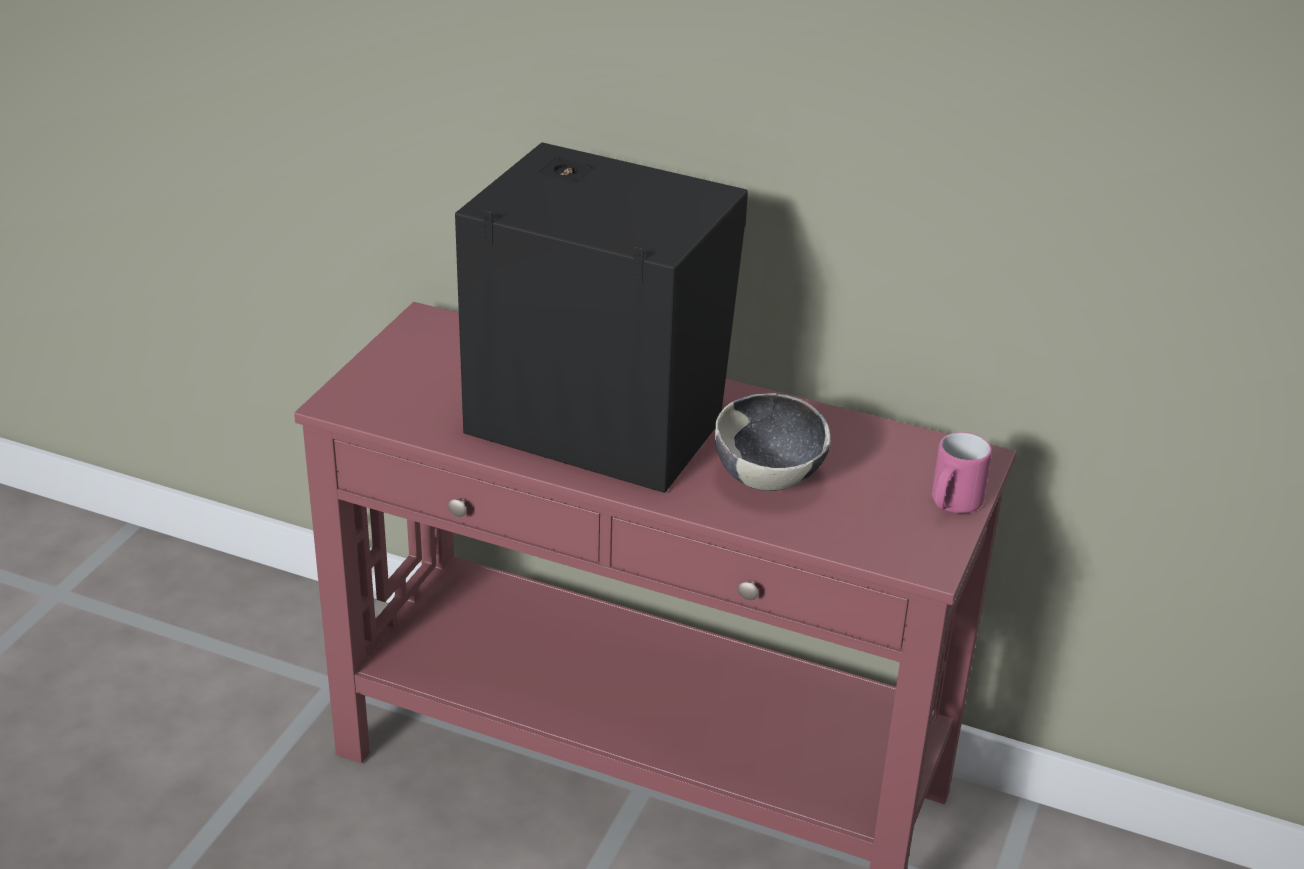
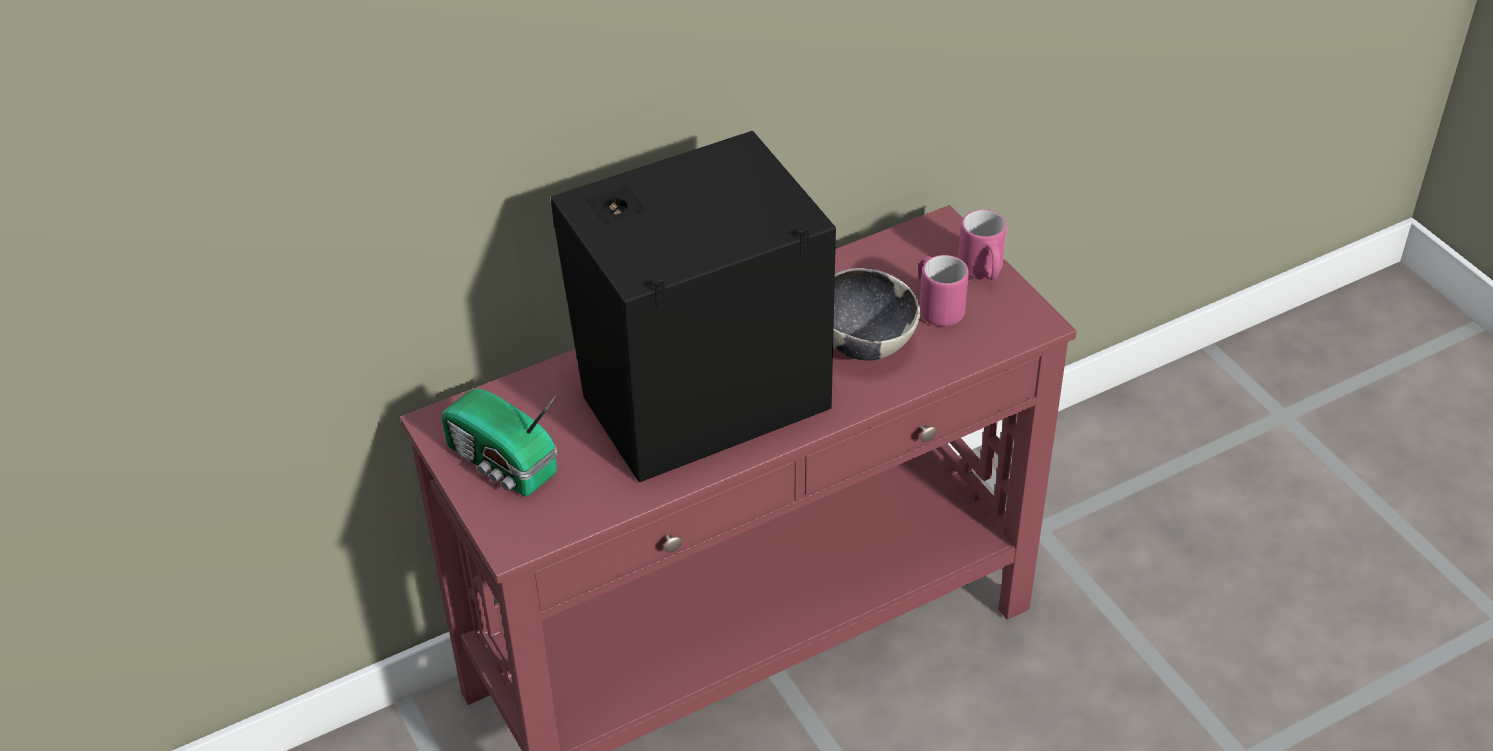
camera: 50 degrees left, 10 degrees up
none -> radio [441,388,557,497]
none -> pink mug [918,255,969,326]

